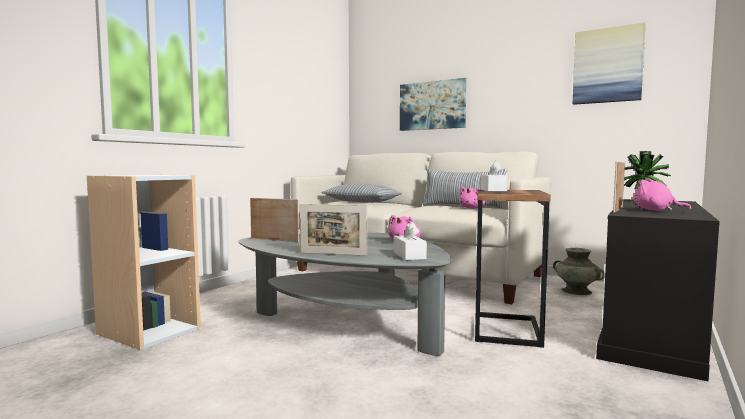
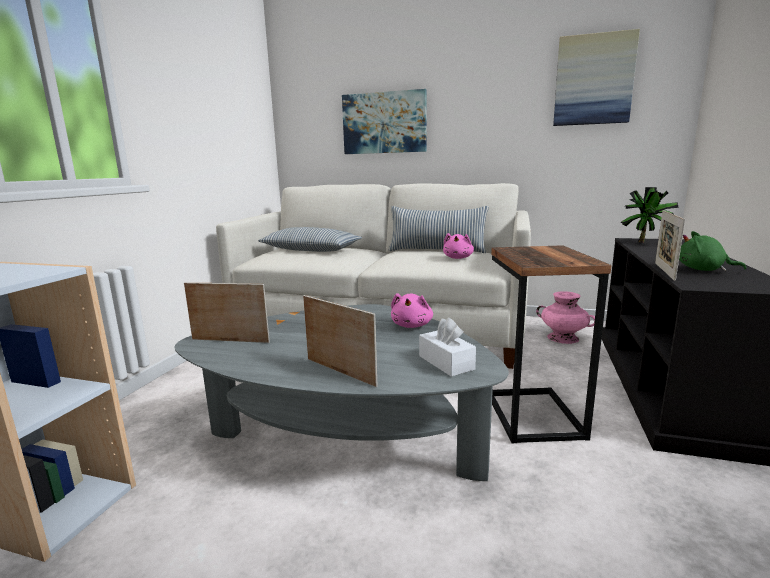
camera: 15 degrees left, 10 degrees up
picture frame [300,204,367,256] -> picture frame turned 135 degrees counterclockwise [303,295,378,387]
white tissue box [480,160,508,191] -> none
turquoise vase [553,248,605,295] -> pink vase [536,291,595,344]
pink plush toy [633,179,692,211] -> green plush toy [679,231,746,271]

